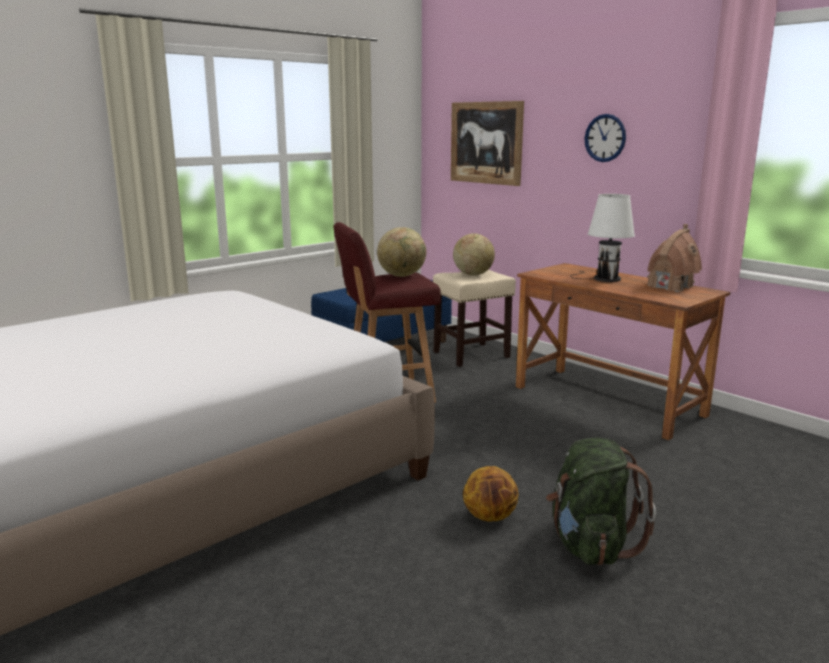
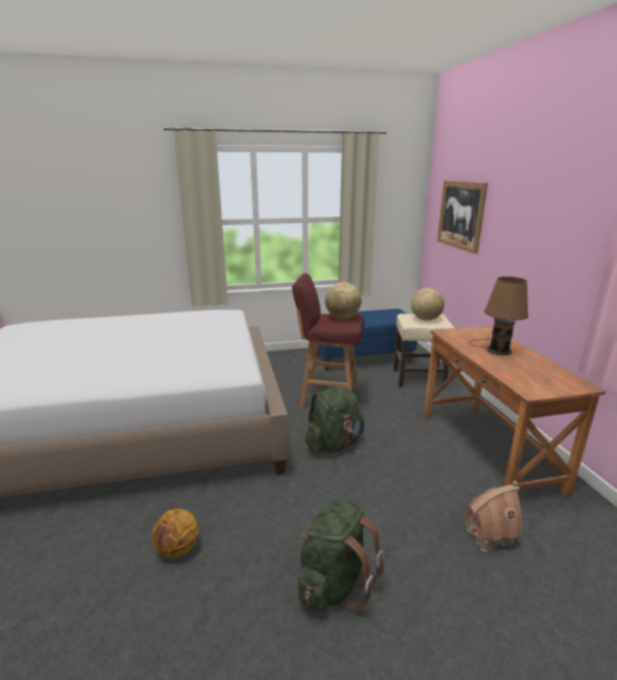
camera: 30 degrees right, 5 degrees up
basketball [463,466,519,522] -> basketball moved to [152,509,198,557]
white table lamp [570,194,635,282] -> brown table lamp [469,276,528,355]
wall clock [585,114,626,162] -> none
toy house [647,224,702,292] -> toy house moved to [464,481,522,552]
none -> green backpack [306,386,364,453]

